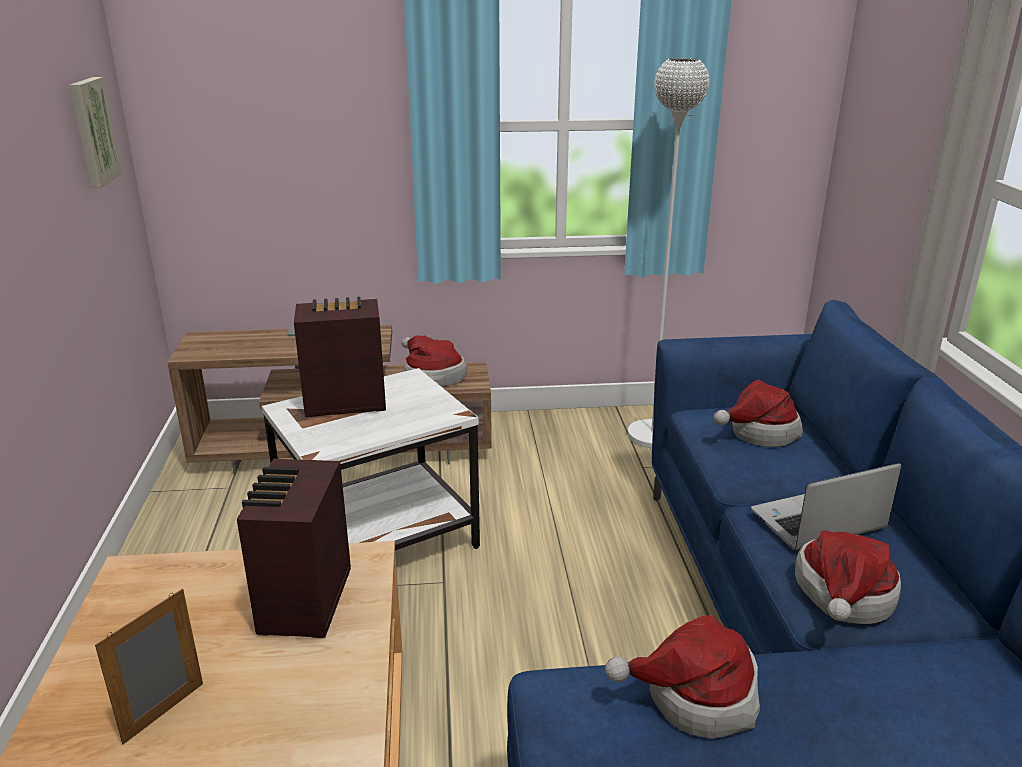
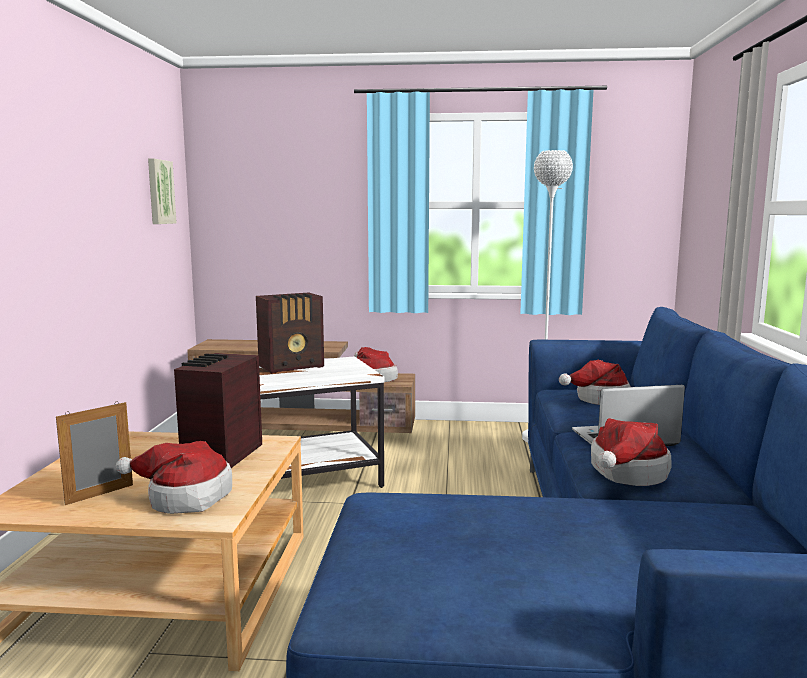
camera: 10 degrees right, 15 degrees down
radio [294,297,386,417] -> radio turned 150 degrees clockwise [256,292,324,374]
hat [605,615,760,738] -> hat moved to [116,441,232,514]

